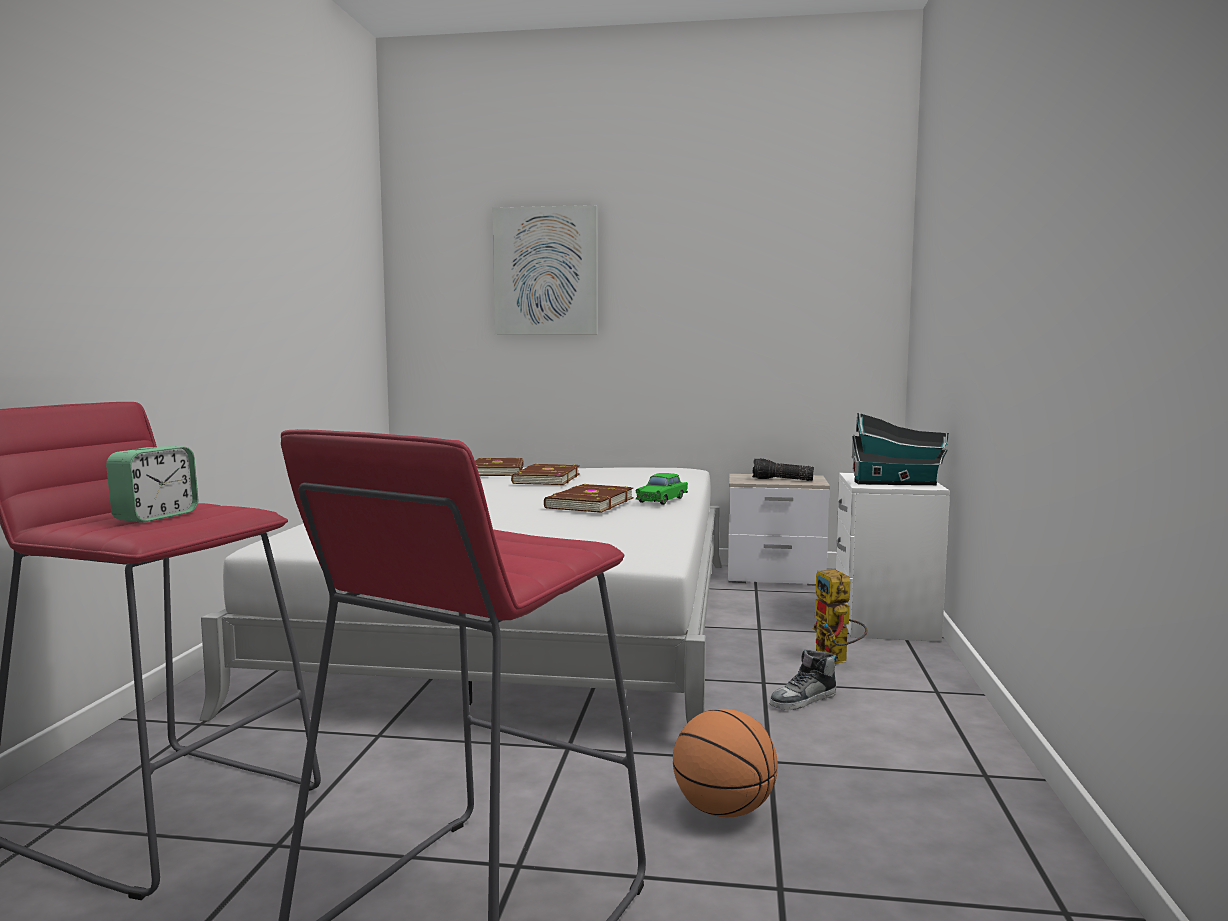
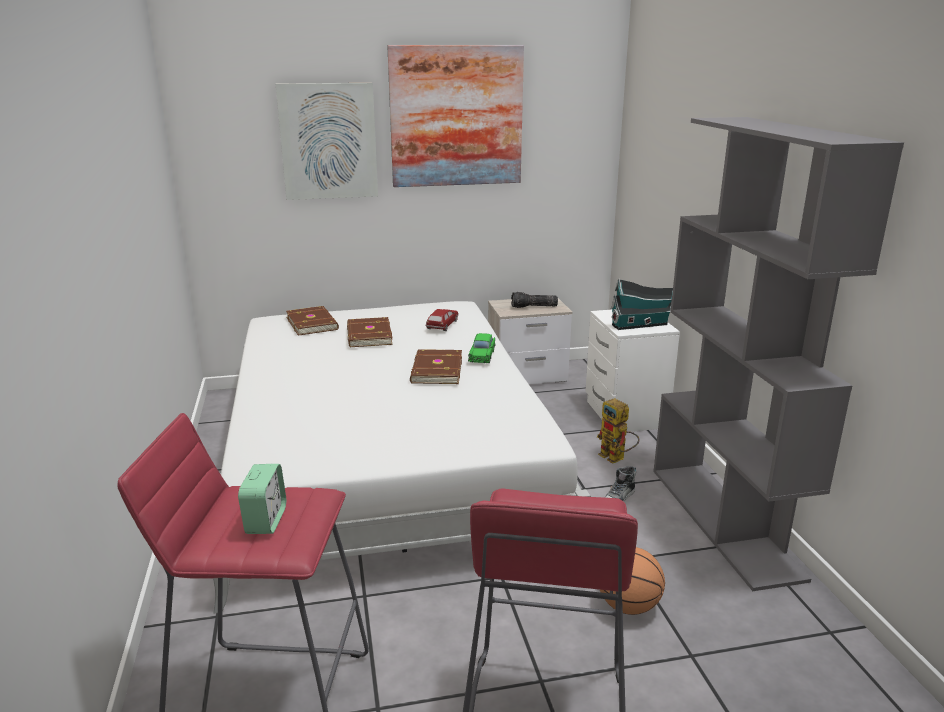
camera: 20 degrees left, 15 degrees up
none -> picture [387,45,524,187]
none -> toy car [425,309,459,331]
none -> grey bookcase [653,117,904,591]

